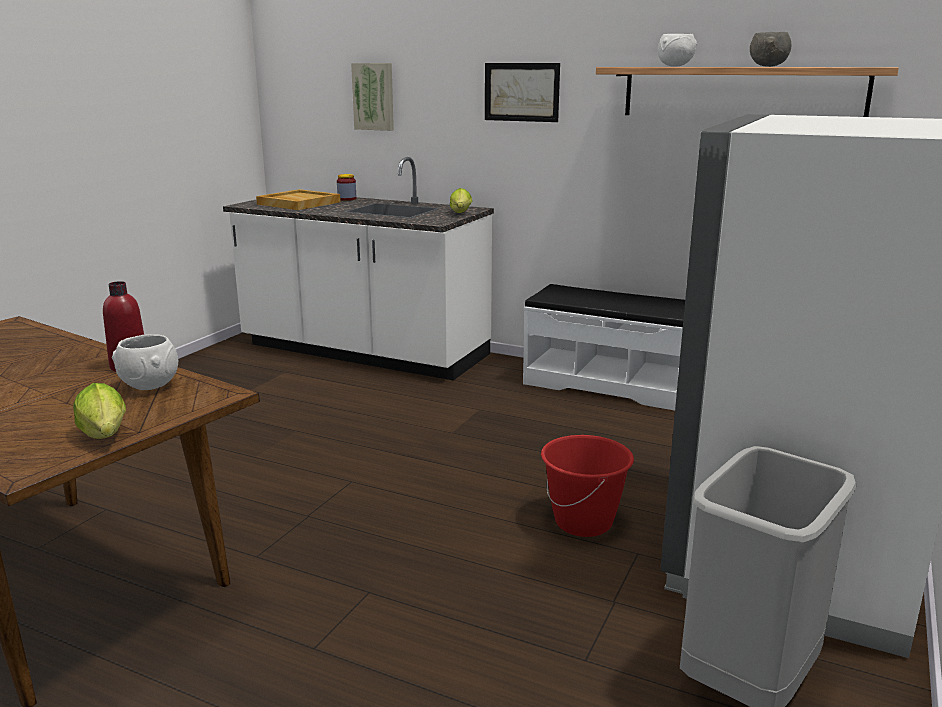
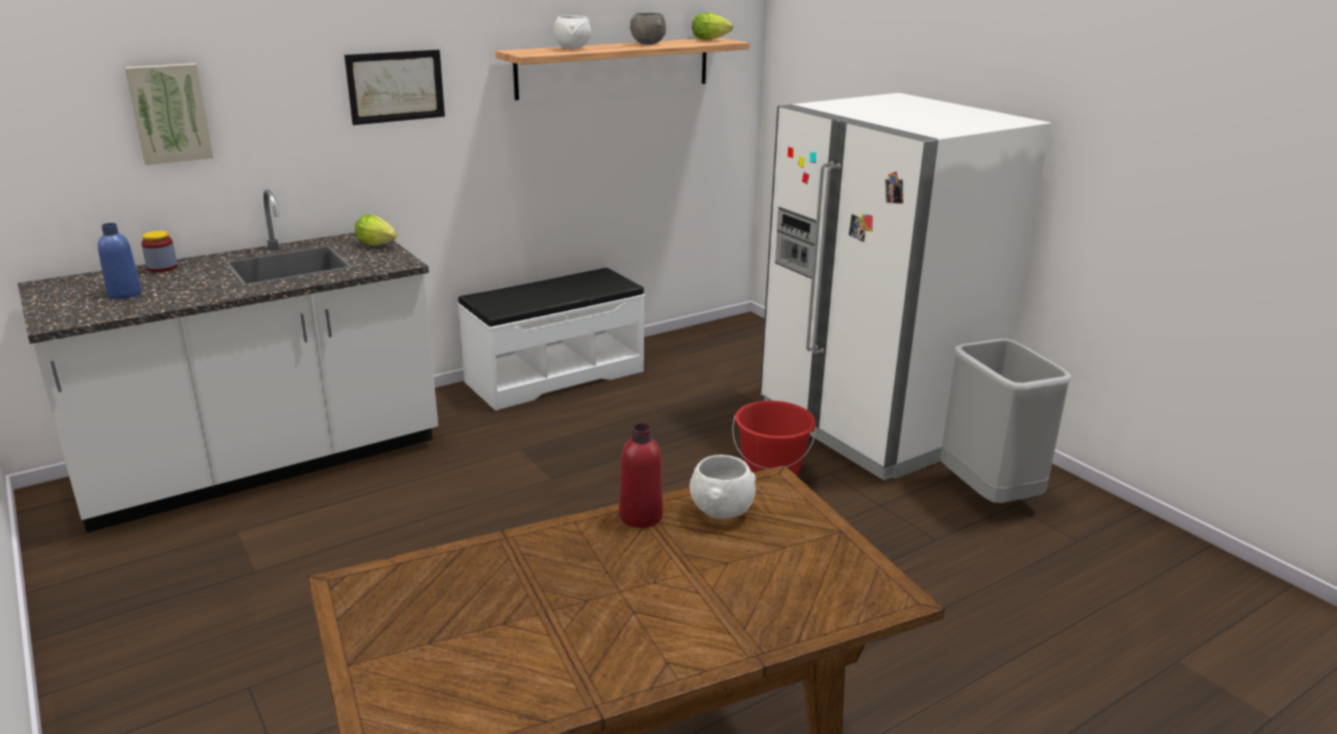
camera: 60 degrees left, 5 degrees up
lettuce [73,383,126,439] -> lettuce moved to [692,13,733,40]
beige tray [256,189,341,210] -> blue bottle [98,223,142,299]

